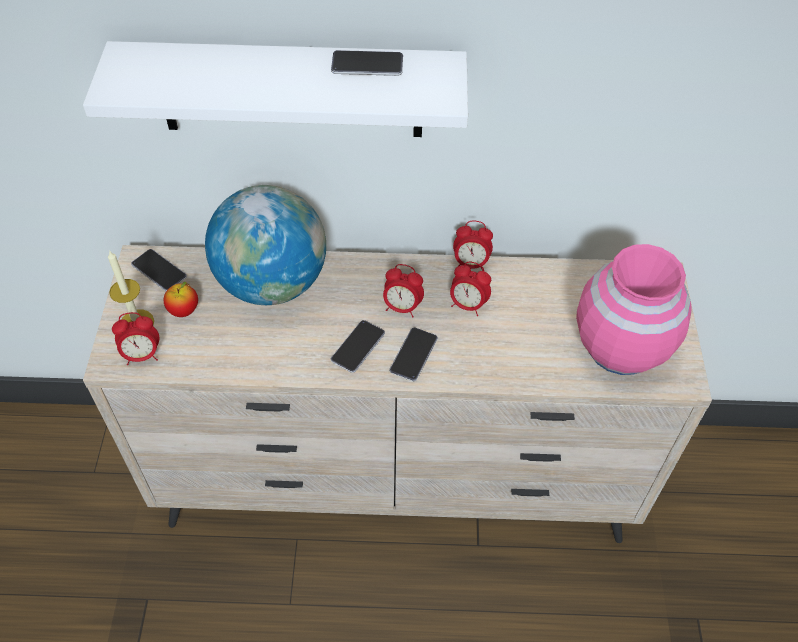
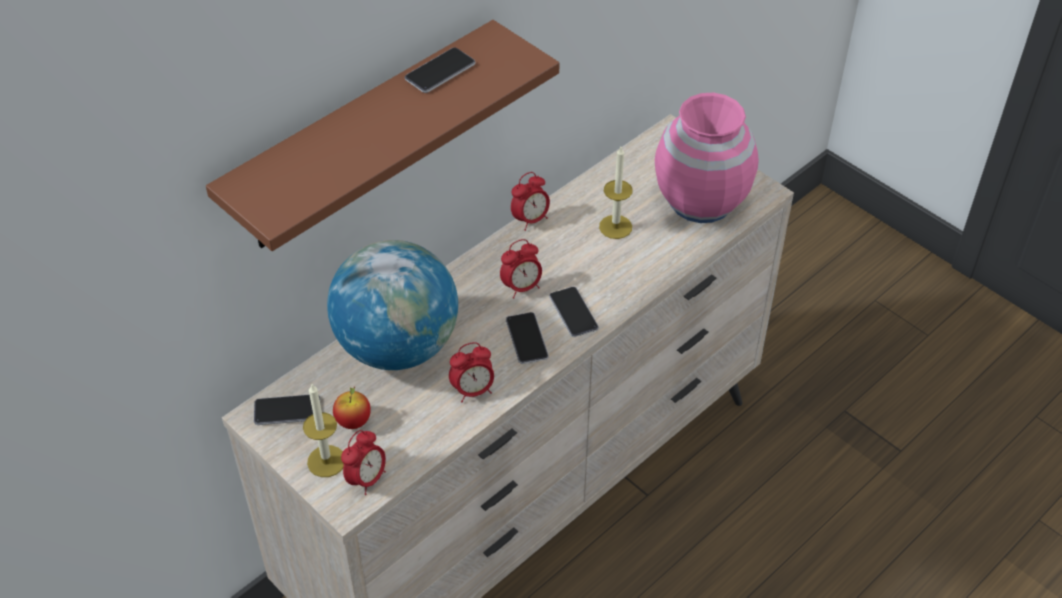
camera: 45 degrees left, 5 degrees down
white shelf [83,41,468,137] -> brown shelf [206,20,559,251]
alarm clock [450,261,491,316] -> alarm clock moved to [449,342,494,402]
none -> candle [599,147,633,239]

